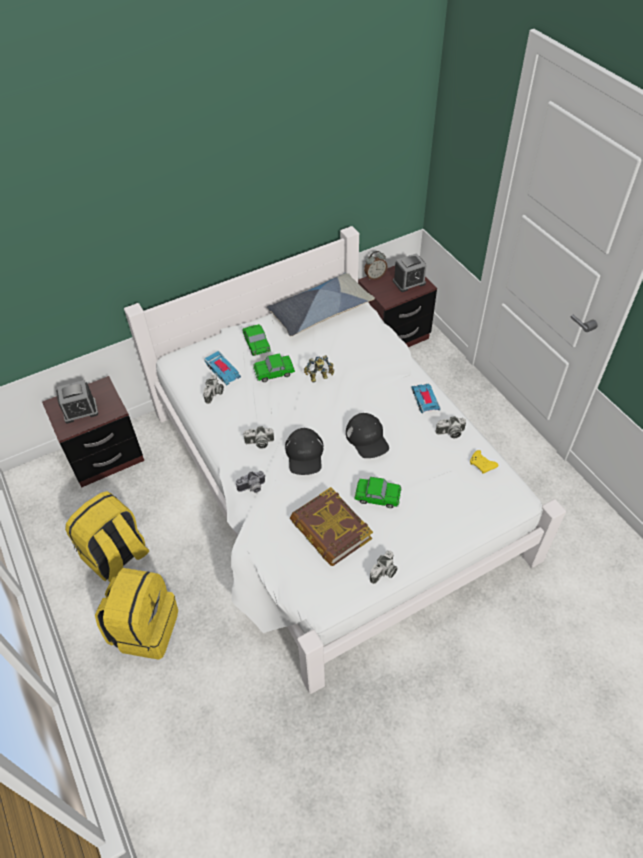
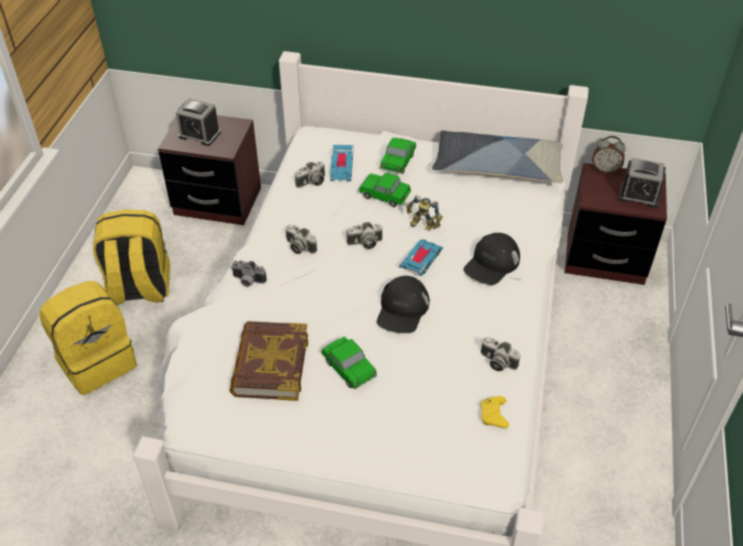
camera: 40 degrees right, 5 degrees down
black cap [285,428,323,475] -> black cap moved to [463,233,520,285]
camera [370,551,398,584] -> camera moved to [346,222,382,249]
toy car [411,384,441,414] -> toy car moved to [399,239,443,276]

